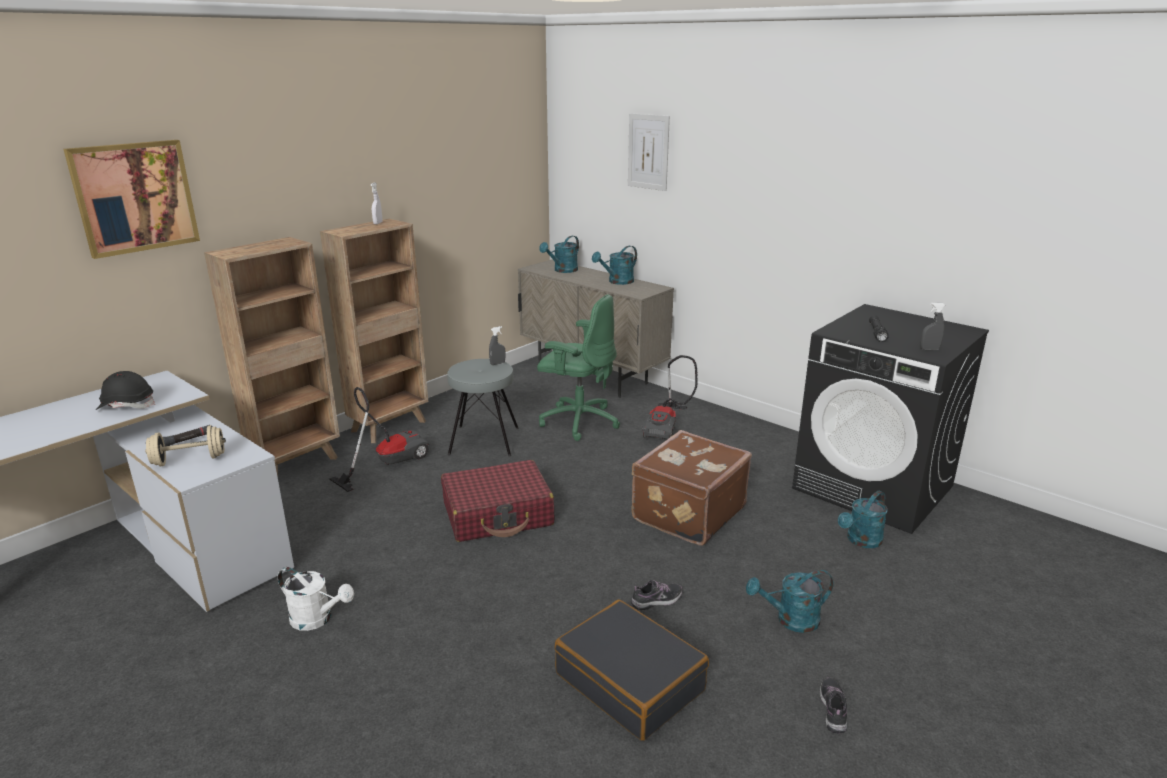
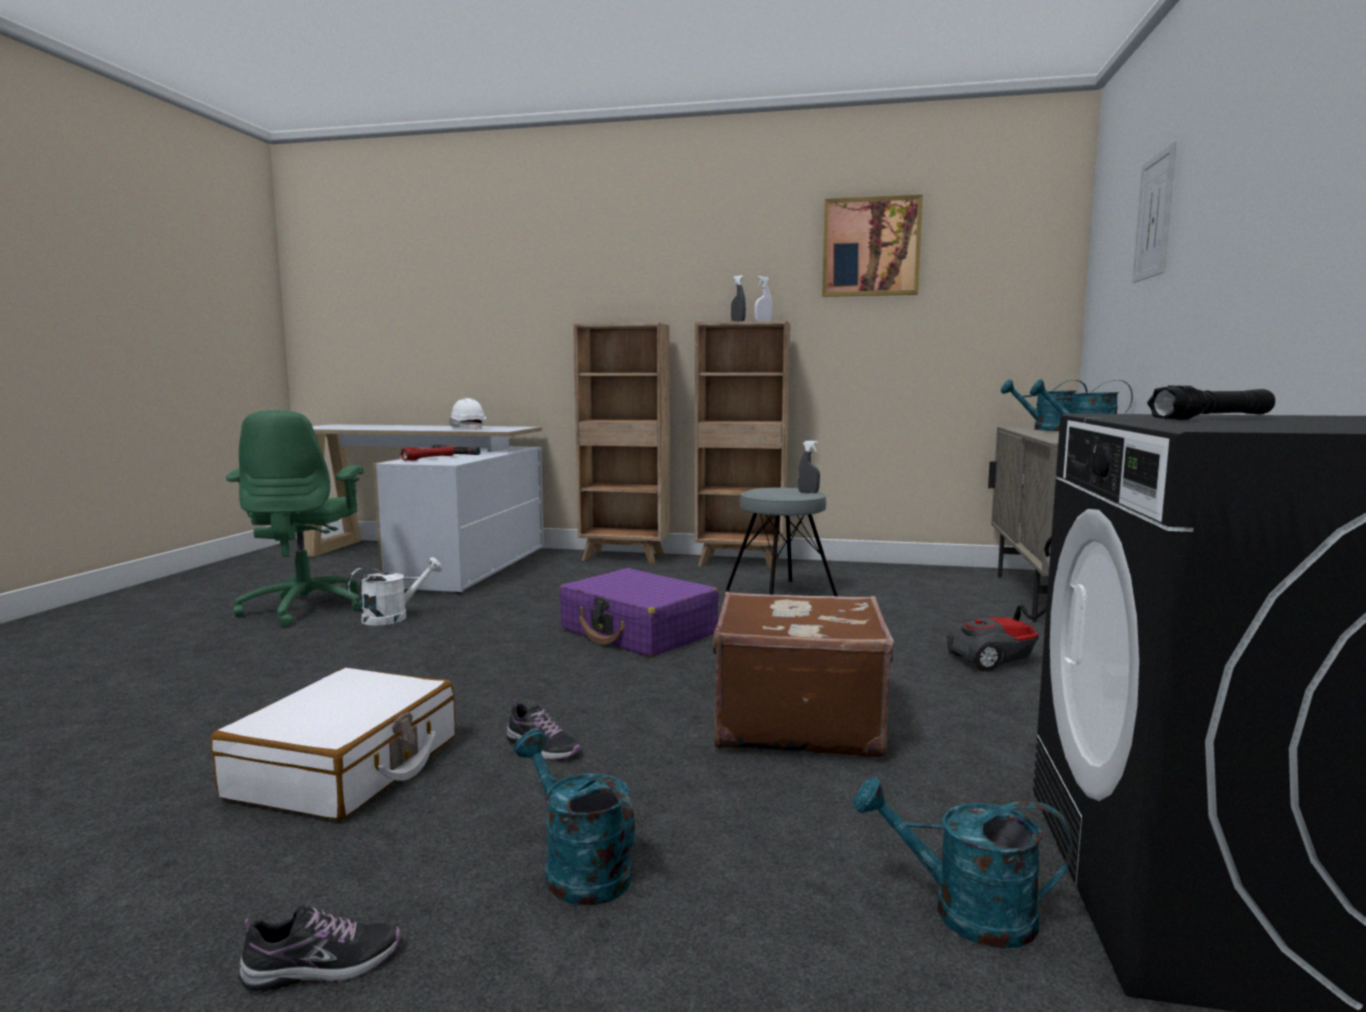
camera: 60 degrees right, 15 degrees down
picture [63,140,200,259] -> picture moved to [822,195,923,297]
black hard hat [96,371,155,410] -> white hard hat [449,398,486,430]
beige dumbbell [145,425,226,466] -> red flashlight [400,446,454,461]
white watering can [278,567,354,631] -> white watering can turned 120 degrees counterclockwise [348,557,442,626]
vacuum cleaner [329,387,429,492] -> none
red suitcase [441,460,554,542] -> purple suitcase [559,568,719,657]
green office chair [537,294,620,441] -> green office chair moved to [226,410,364,627]
black suitcase [554,599,709,741] -> white suitcase [211,668,456,821]
grey spray bottle [920,302,945,350] -> grey spray bottle moved to [731,275,746,321]

